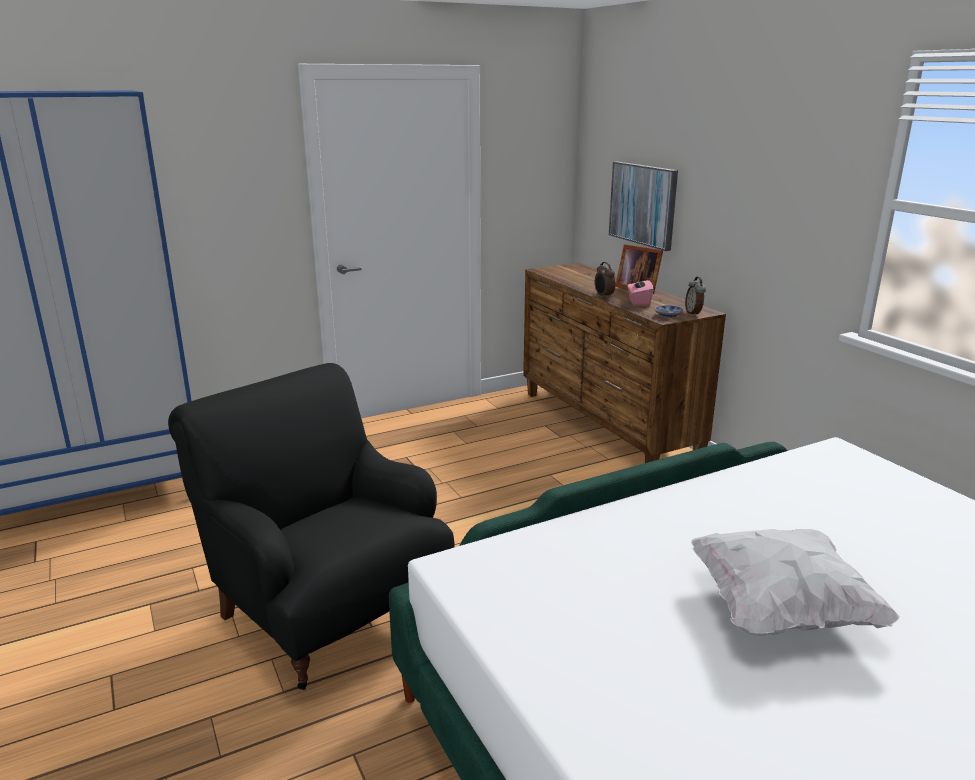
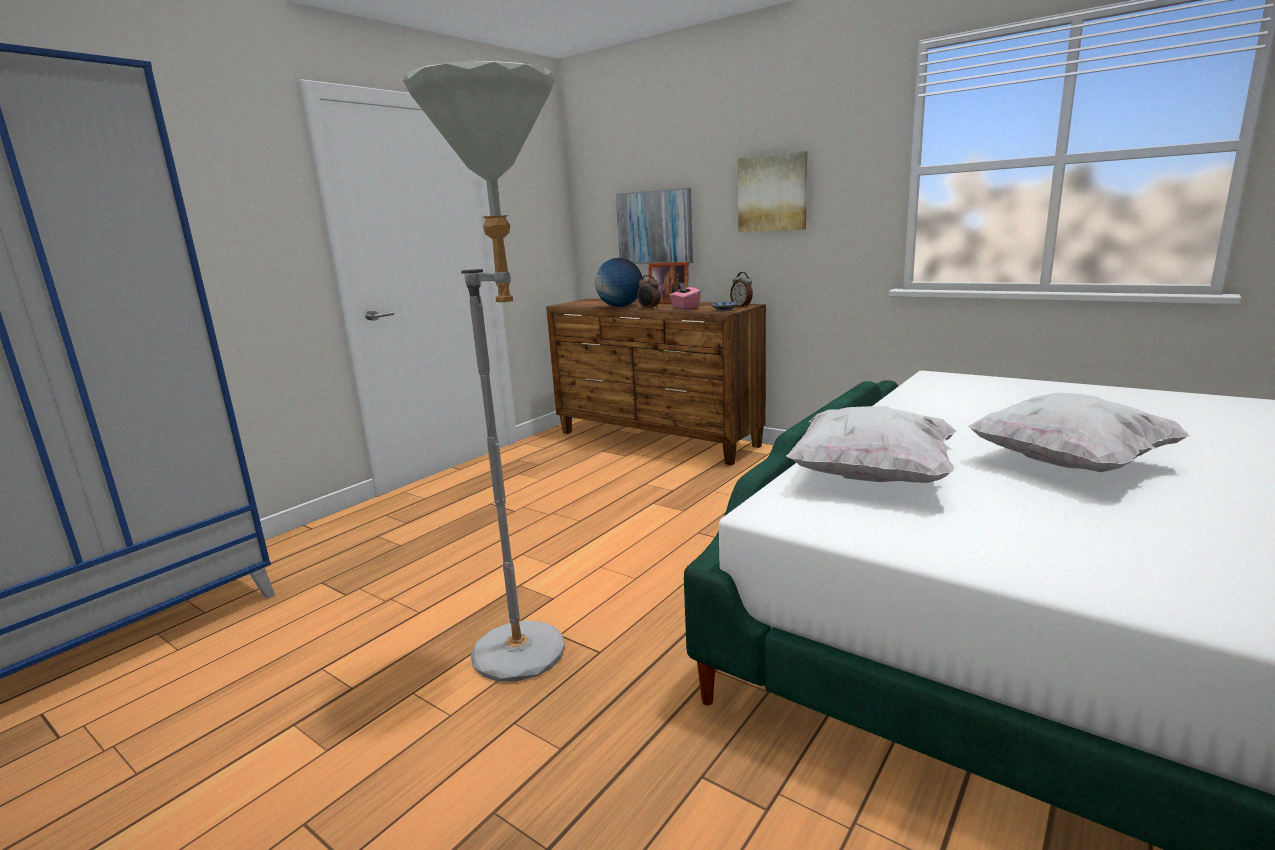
camera: 25 degrees left, 5 degrees down
black armchair [168,363,455,690] -> grey floor lamp [403,61,565,682]
none -> globe [595,258,642,307]
none -> picture [738,151,808,232]
none -> white pillow [786,406,958,483]

